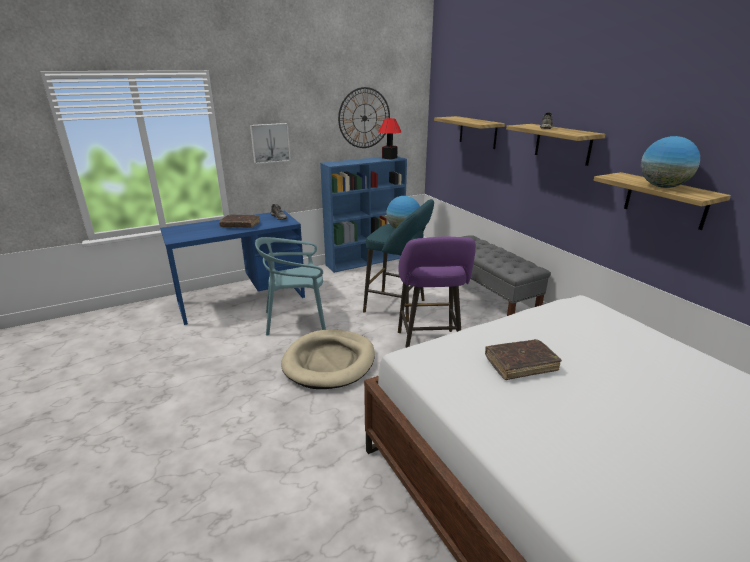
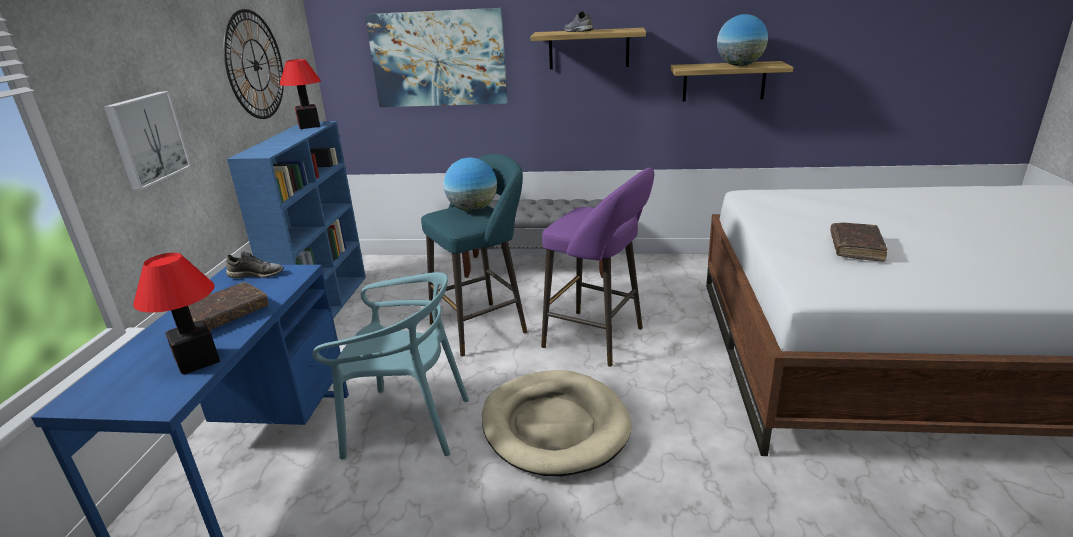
camera: 55 degrees left, 0 degrees up
turquoise chair [255,237,326,336] -> turquoise chair turned 105 degrees counterclockwise [312,272,469,460]
shelf [434,116,505,149] -> picture [365,8,508,107]
none -> table lamp [133,253,220,375]

